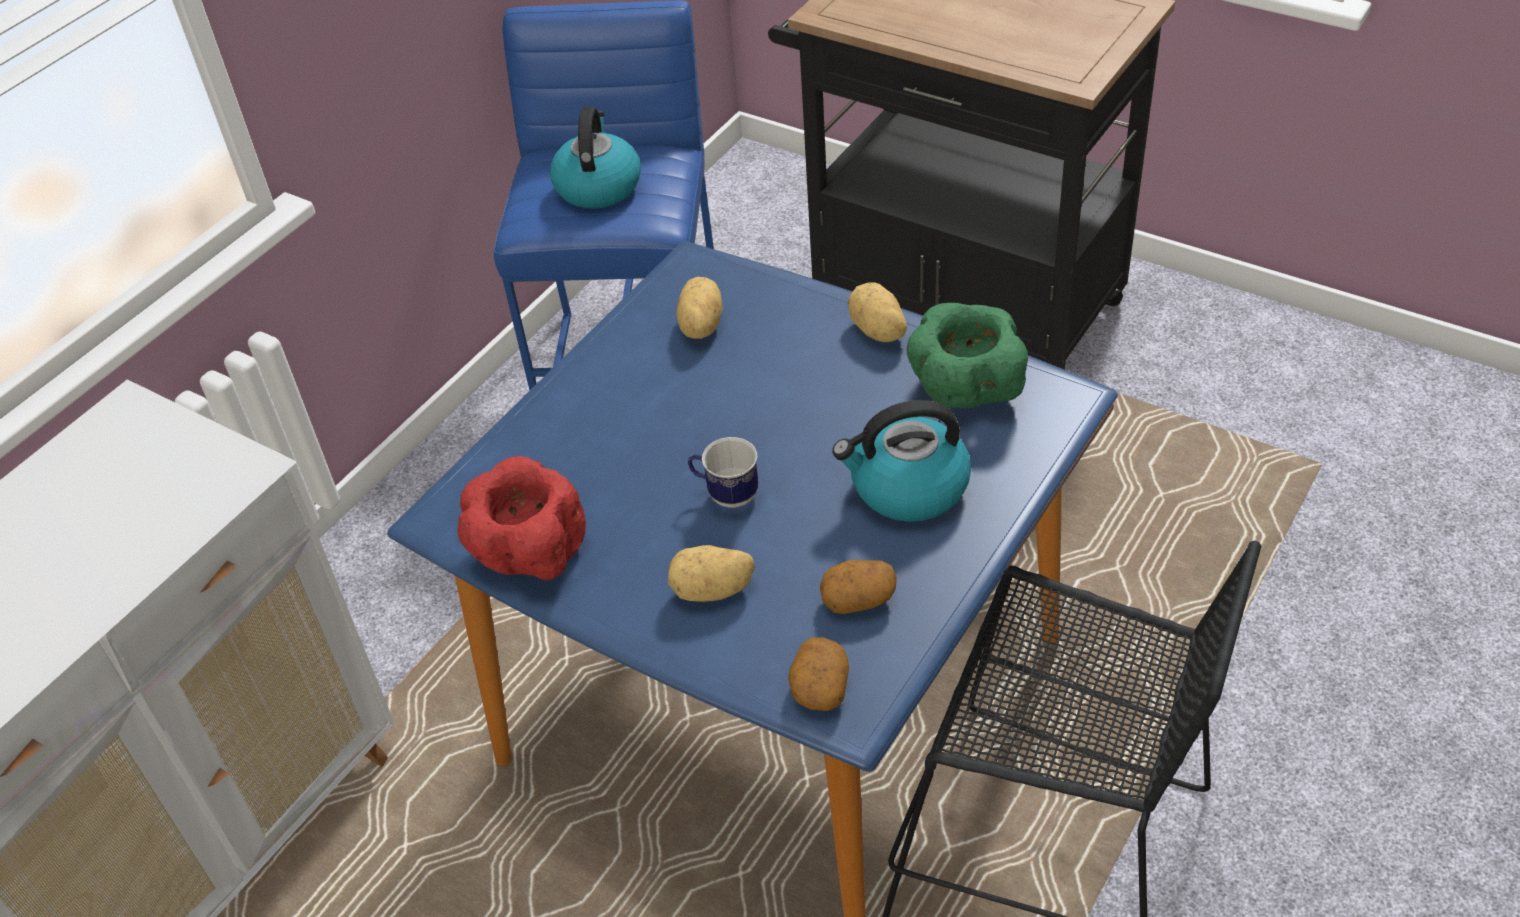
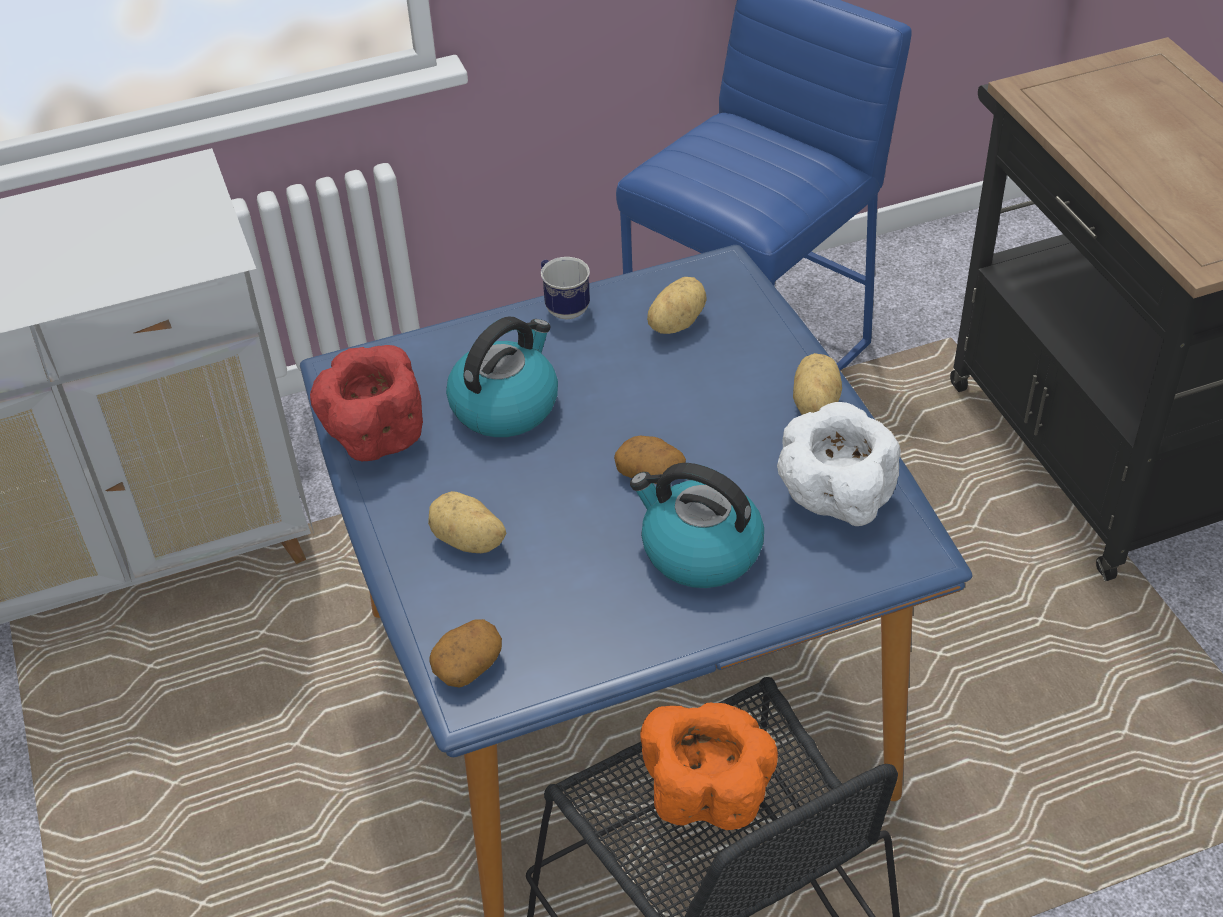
camera: 35 degrees right, 0 degrees up
kettle [550,107,641,209] -> kettle moved to [446,316,558,437]
mug [688,437,759,508] -> mug moved to [541,257,590,320]
potato [820,559,897,614] -> potato moved to [614,436,686,484]
green bowl [907,303,1028,409] -> white bowl [777,402,901,526]
none -> orange bowl [640,703,778,830]

